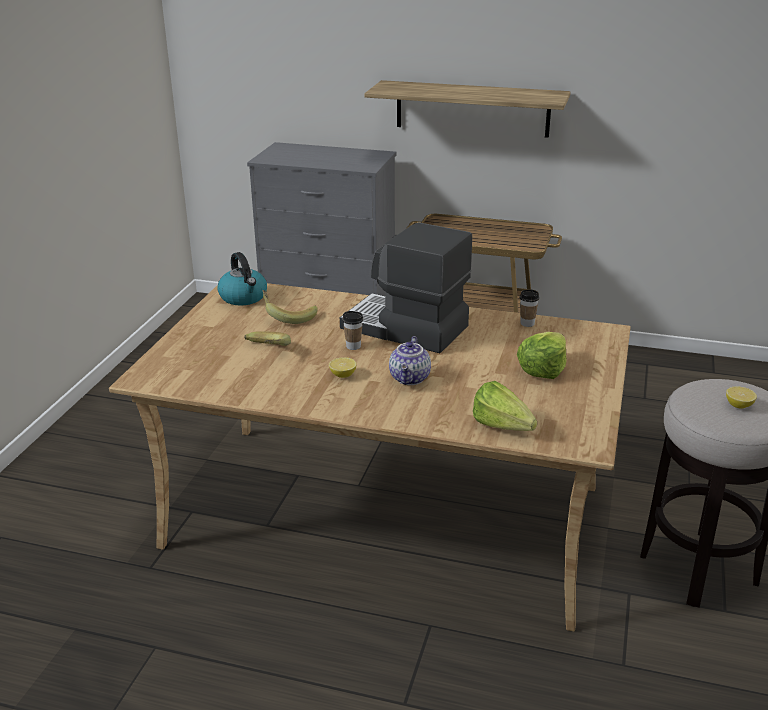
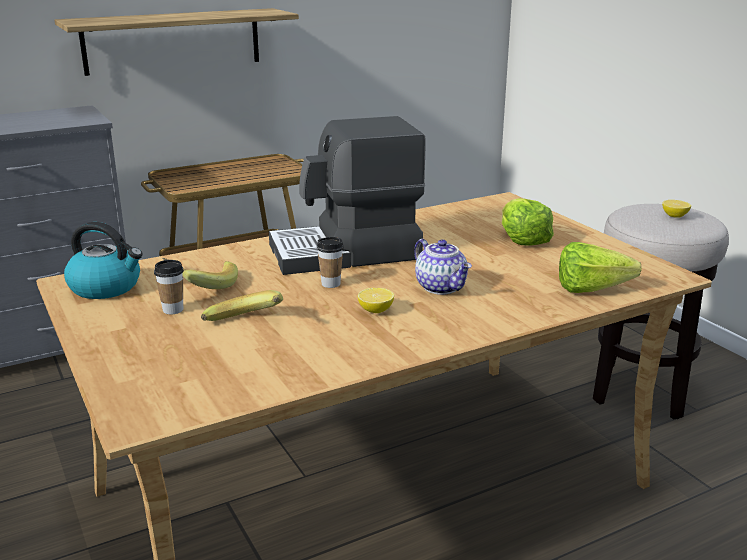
camera: 45 degrees left, 5 degrees down
cup [519,289,539,327] -> cup moved to [154,260,184,314]

